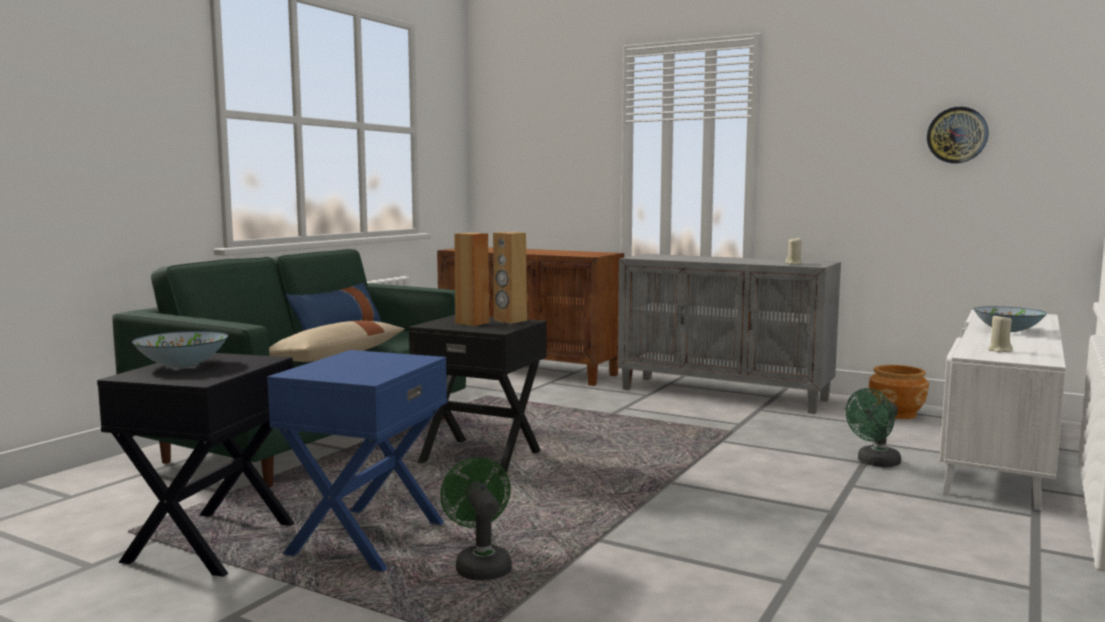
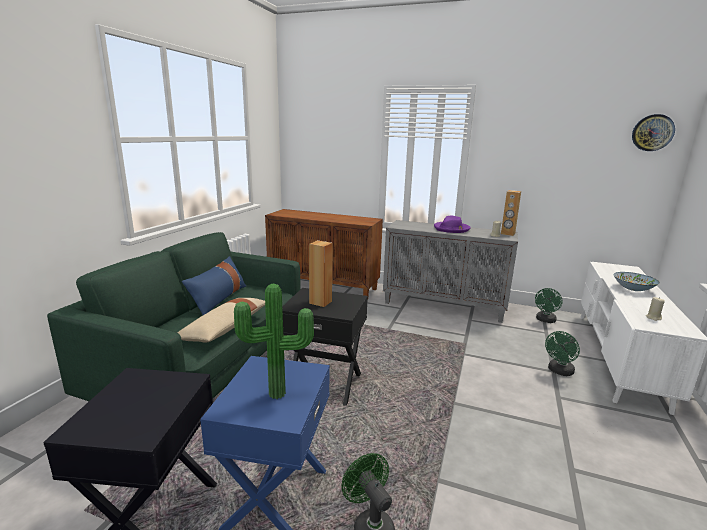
camera: 10 degrees left, 10 degrees up
bowl [132,331,228,367] -> none
brown speaker [493,232,527,324] -> brown speaker moved to [501,190,521,236]
brown planter [869,365,929,419] -> green fan [535,288,563,323]
wall clock [927,107,989,164] -> wall clock moved to [632,114,675,151]
none -> potted plant [234,284,314,399]
none -> purple hat [434,216,471,233]

